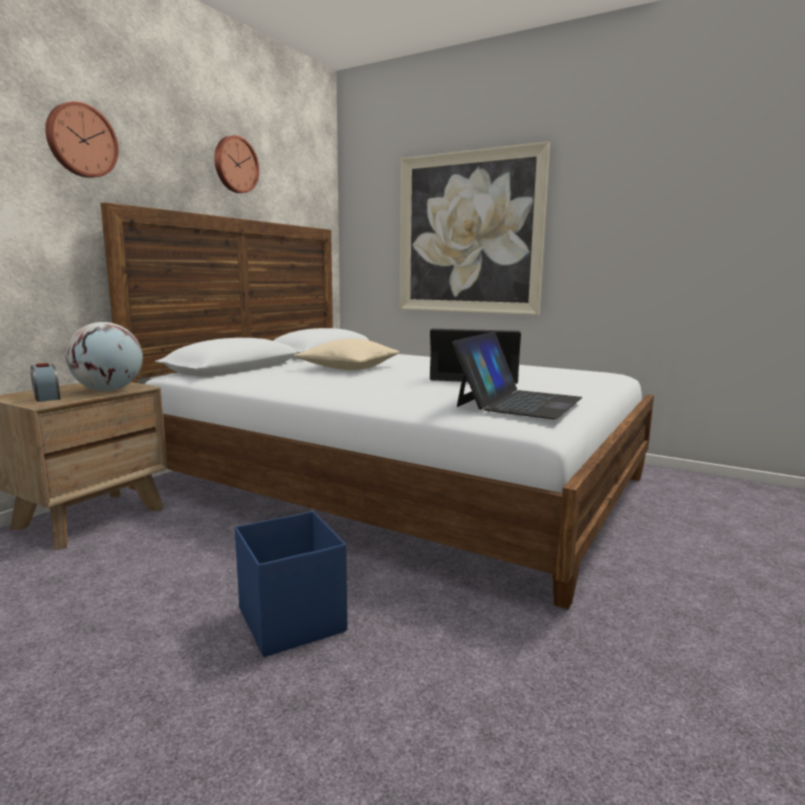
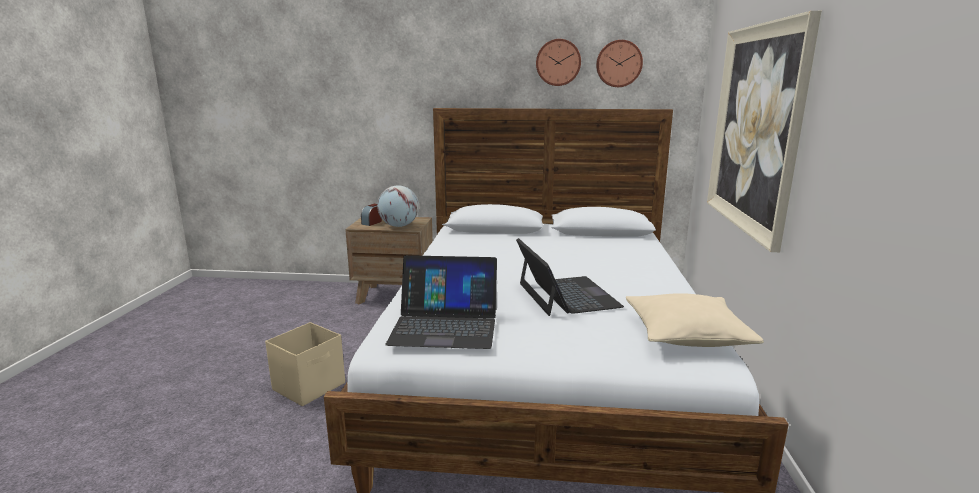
camera: 65 degrees right, 5 degrees up
wall clock [45,101,119,178] -> wall clock moved to [596,40,643,87]
blue storage box [235,511,347,657] -> beige storage box [265,322,345,406]
beige pillow [294,339,400,370] -> beige pillow moved to [626,293,764,347]

